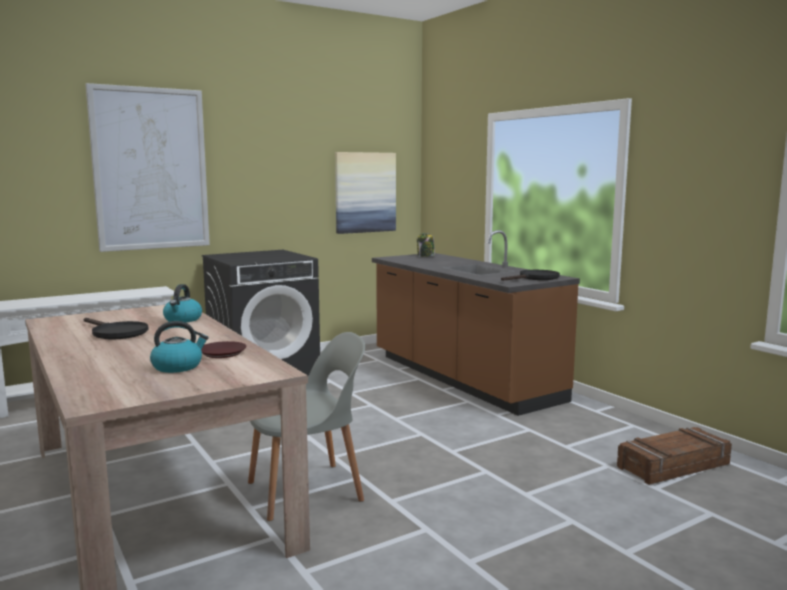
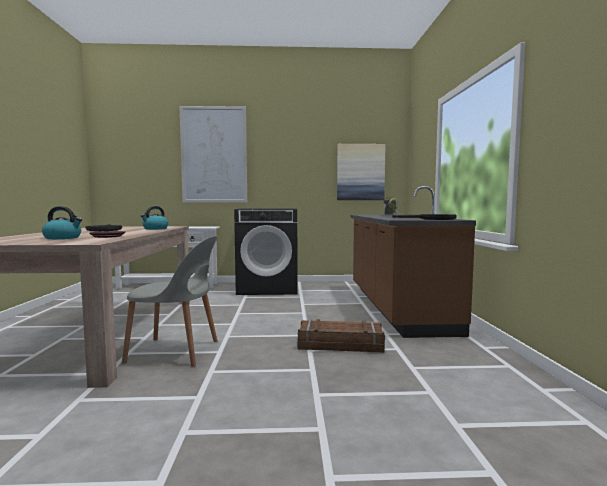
camera: 30 degrees right, 5 degrees down
crate [617,427,732,485] -> crate moved to [298,319,385,353]

